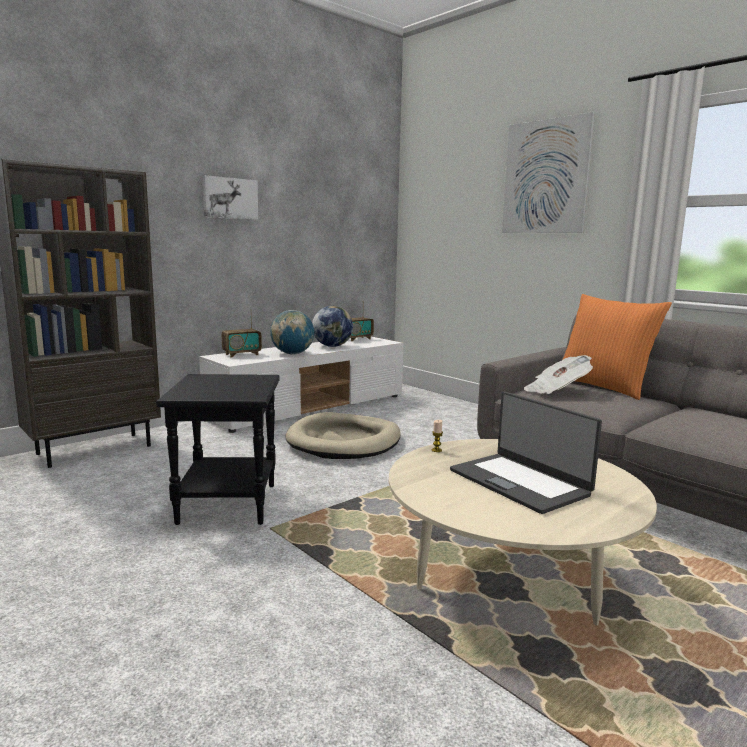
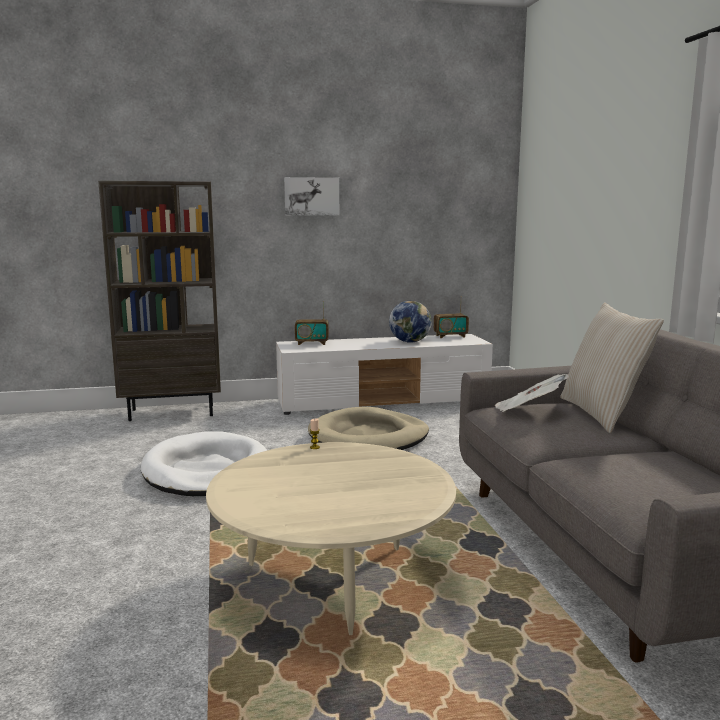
camera: 30 degrees right, 0 degrees up
black side table [156,374,280,525] -> white dog bed [141,431,267,496]
globe [270,310,314,355] -> none
laptop [450,392,602,514] -> none
picture [502,112,595,233] -> none
orange pillow [563,294,672,400] -> beige pillow [560,303,664,433]

